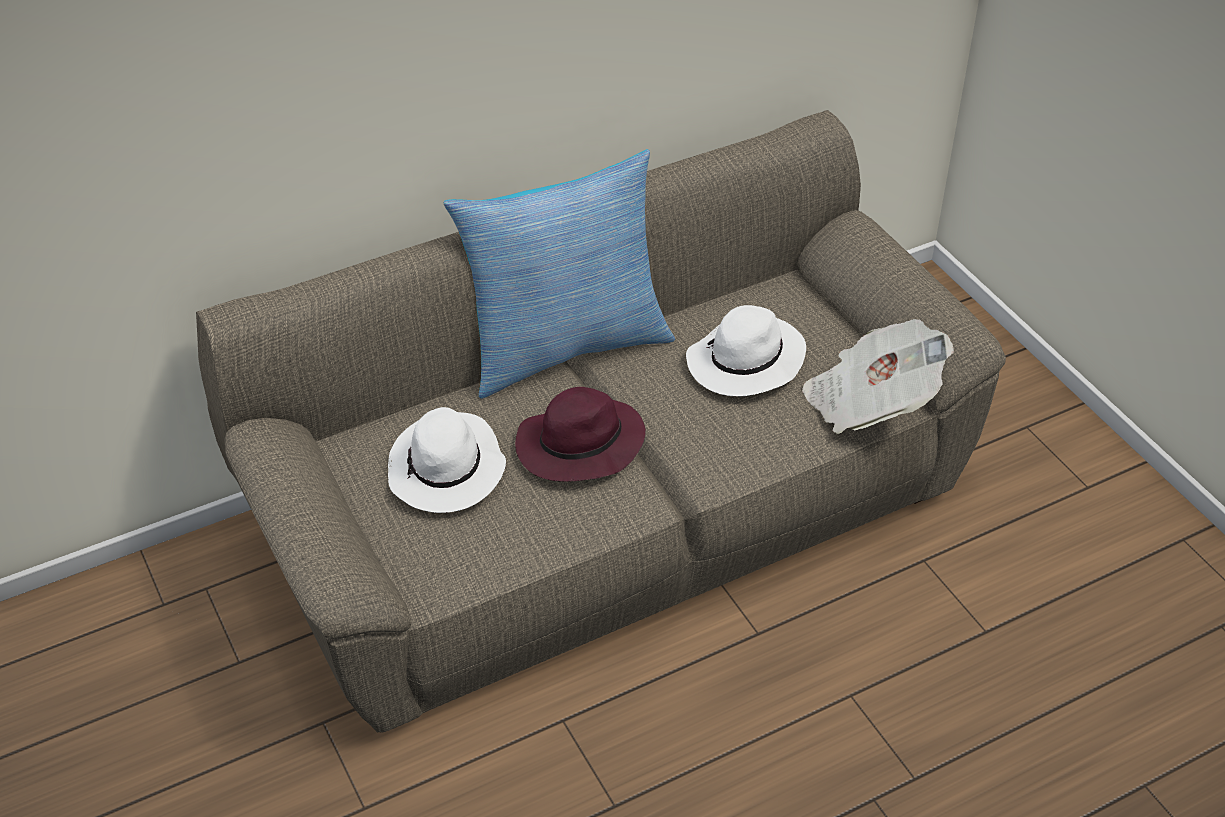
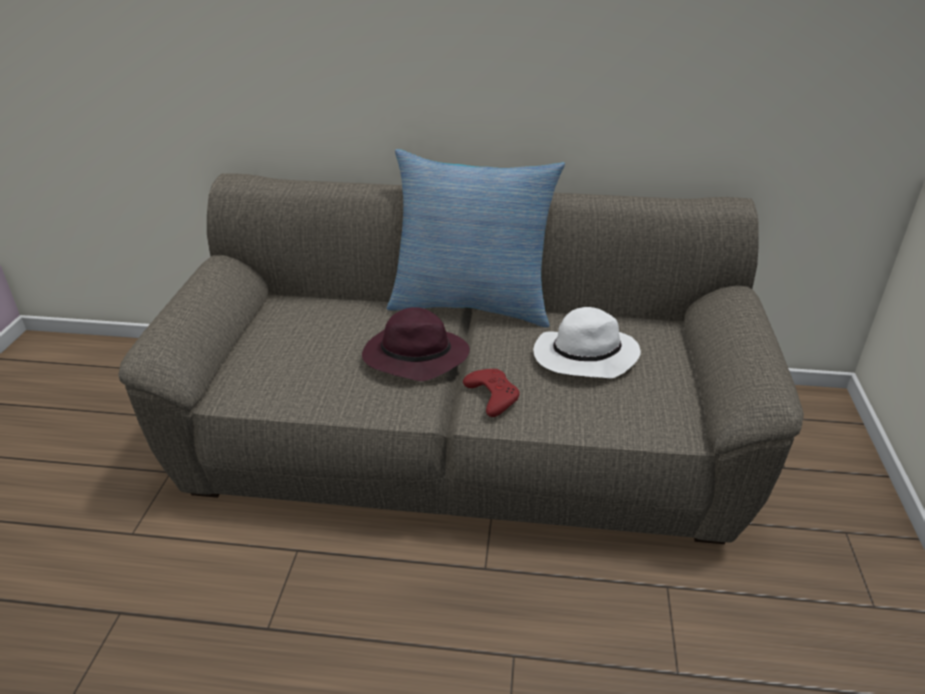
camera: 35 degrees right, 10 degrees down
white hat [388,407,506,513] -> none
newspaper [802,319,954,434] -> none
none -> red game controller [463,369,520,417]

